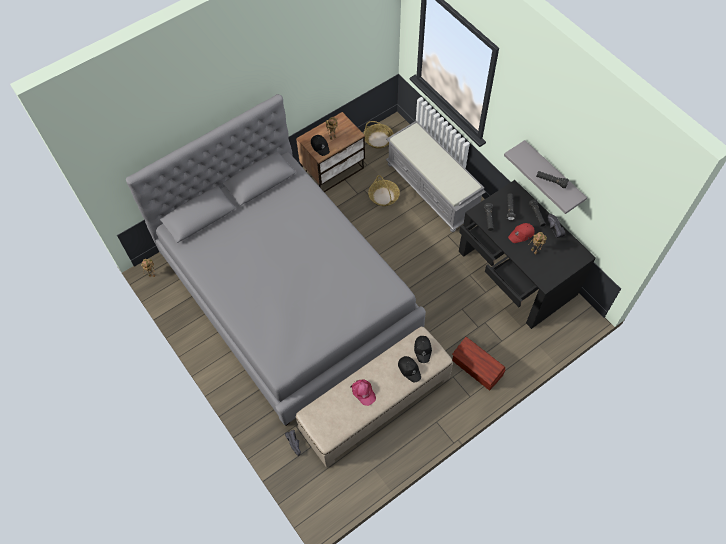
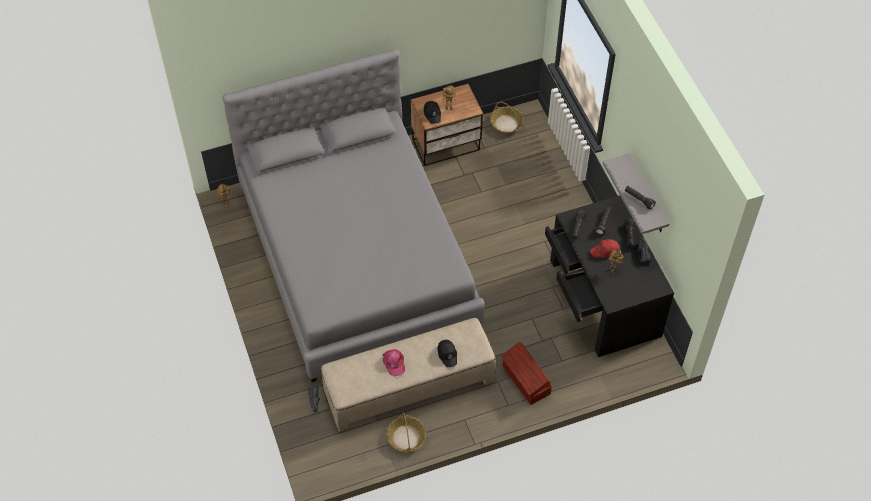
camera: 15 degrees right, 5 degrees down
basket [368,175,400,206] -> basket moved to [386,412,426,452]
grey bench [386,120,486,232] -> none
black cap [414,336,432,363] -> none

